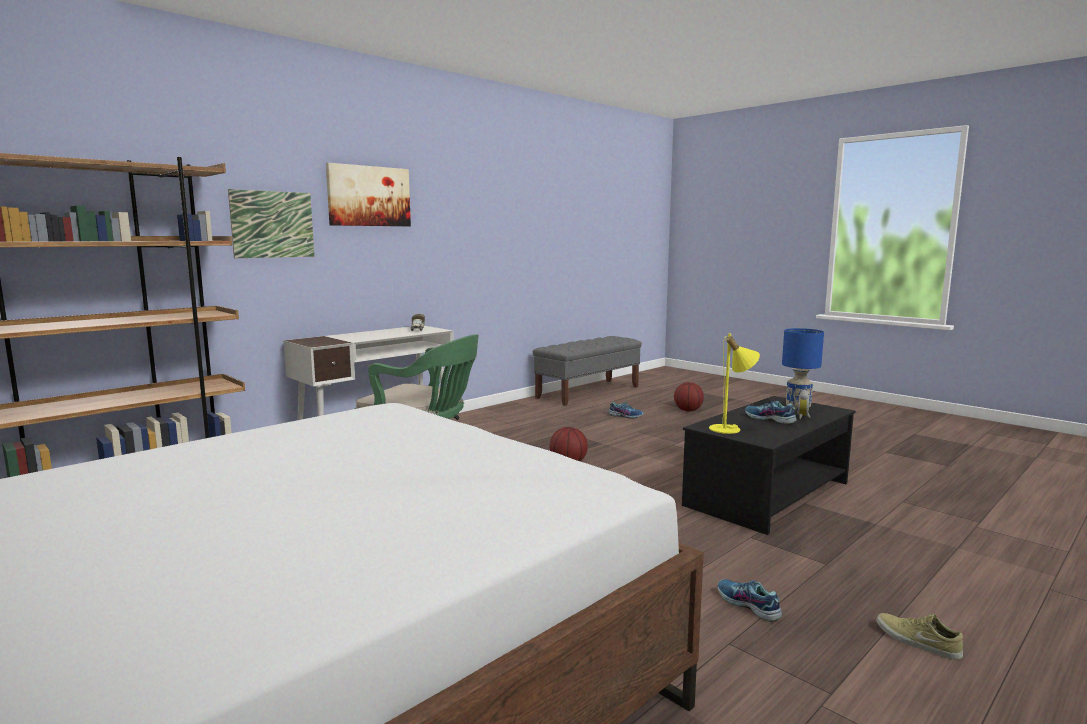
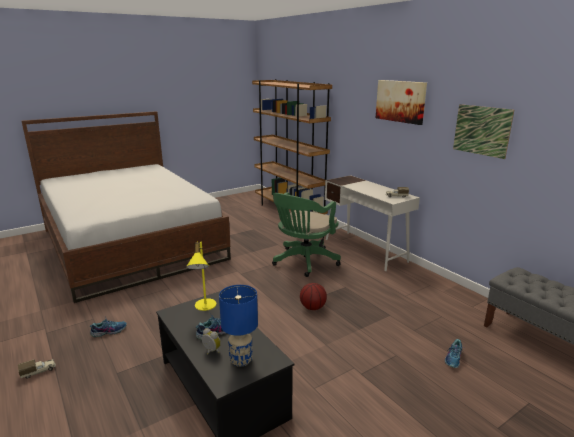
camera: 100 degrees right, 10 degrees up
picture [228,189,315,258] -> picture moved to [453,104,514,159]
basketball [674,382,704,412] -> none
beige shoe [876,613,963,659] -> toy truck [18,359,56,378]

